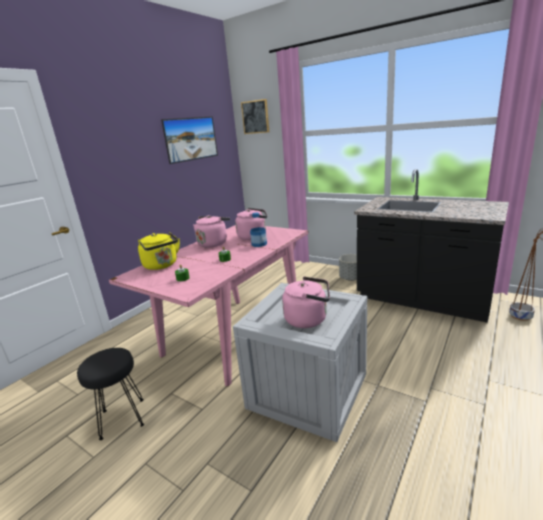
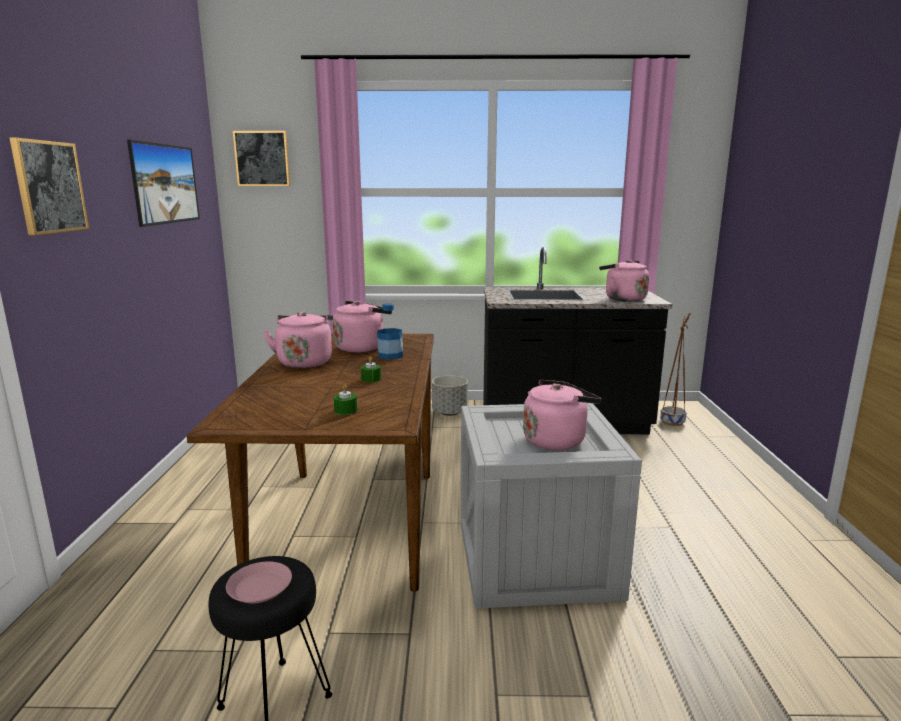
camera: 35 degrees left, 5 degrees down
pink dining table [109,225,308,386] -> brown dining table [186,334,434,591]
yellow kettle [138,232,180,270] -> none
none -> picture [9,138,89,235]
none -> pink plate [226,561,292,603]
none -> pink kettle [599,260,649,302]

